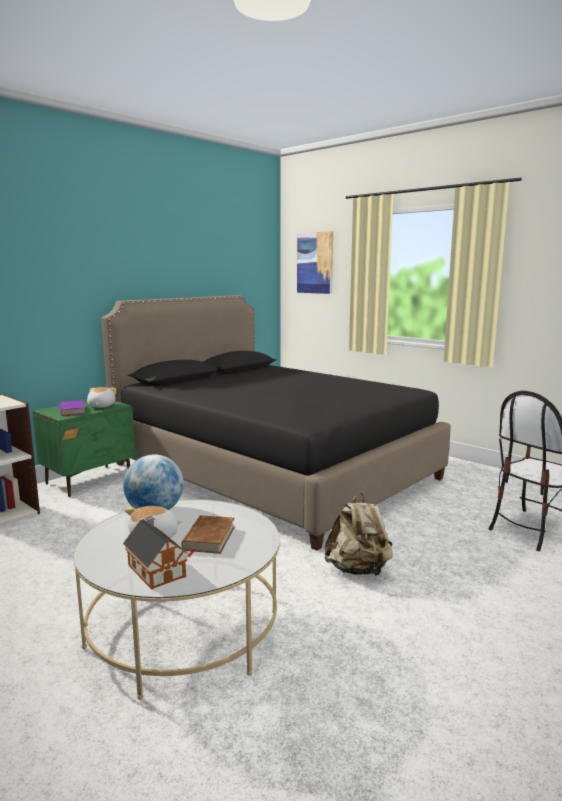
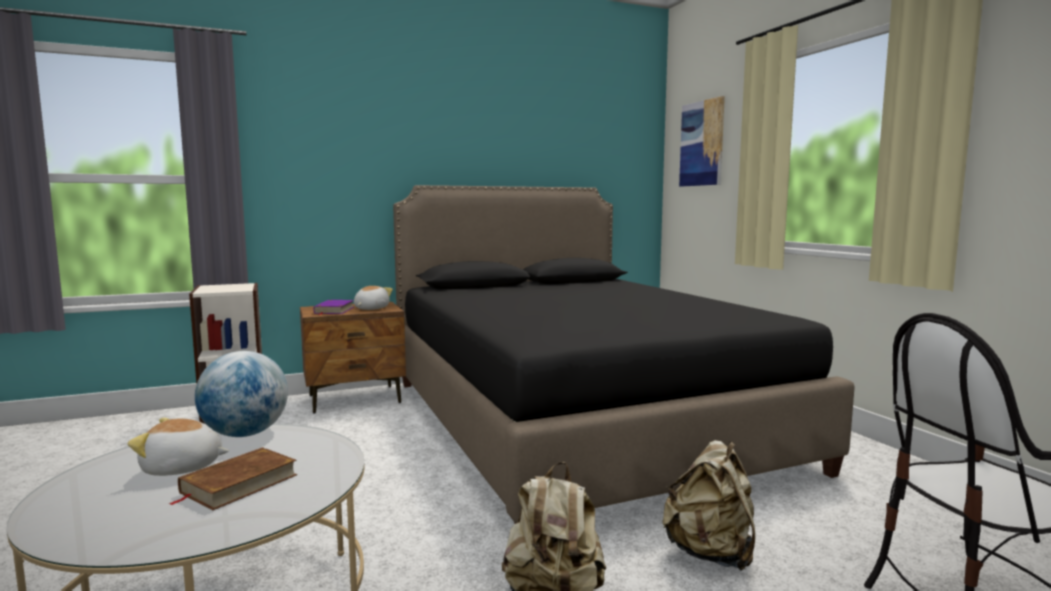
camera: 25 degrees right, 5 degrees down
green nightstand [33,401,136,497] -> brown nightstand [300,302,406,413]
toy house [123,516,189,590] -> none
none -> beige backpack [662,440,755,570]

